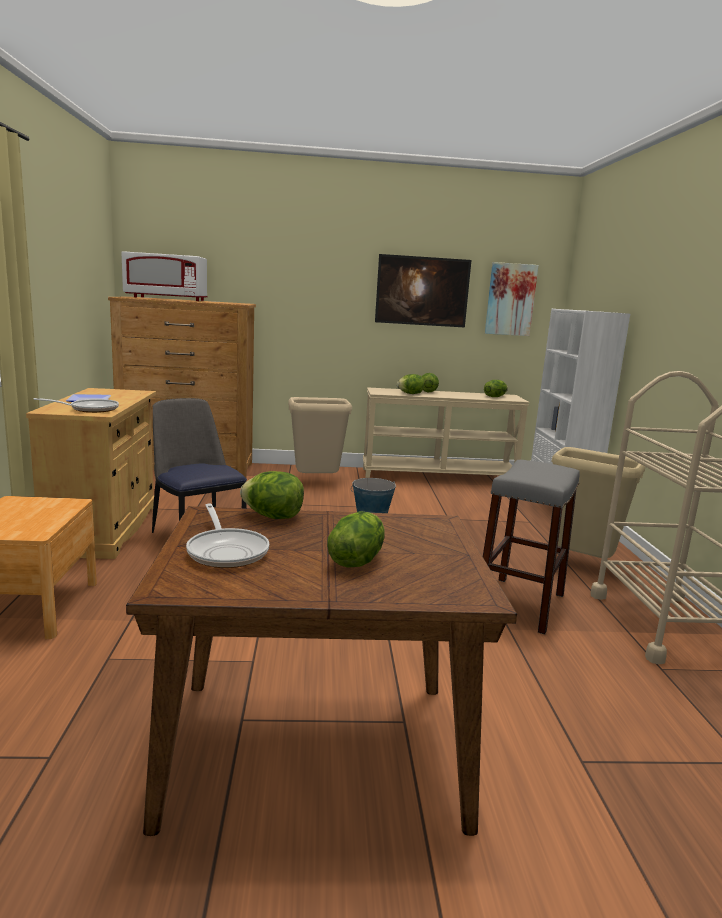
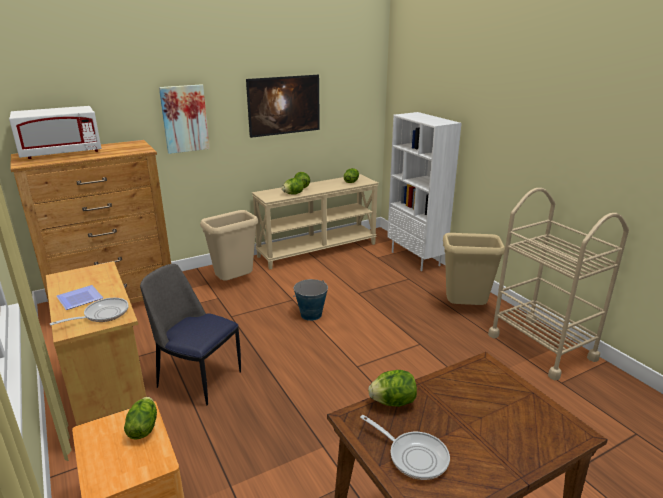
camera: 25 degrees left, 10 degrees up
lettuce [327,511,384,568] -> lettuce moved to [124,397,157,439]
grey stool [483,460,580,634] -> none
picture [485,262,539,336] -> picture moved to [159,84,210,154]

